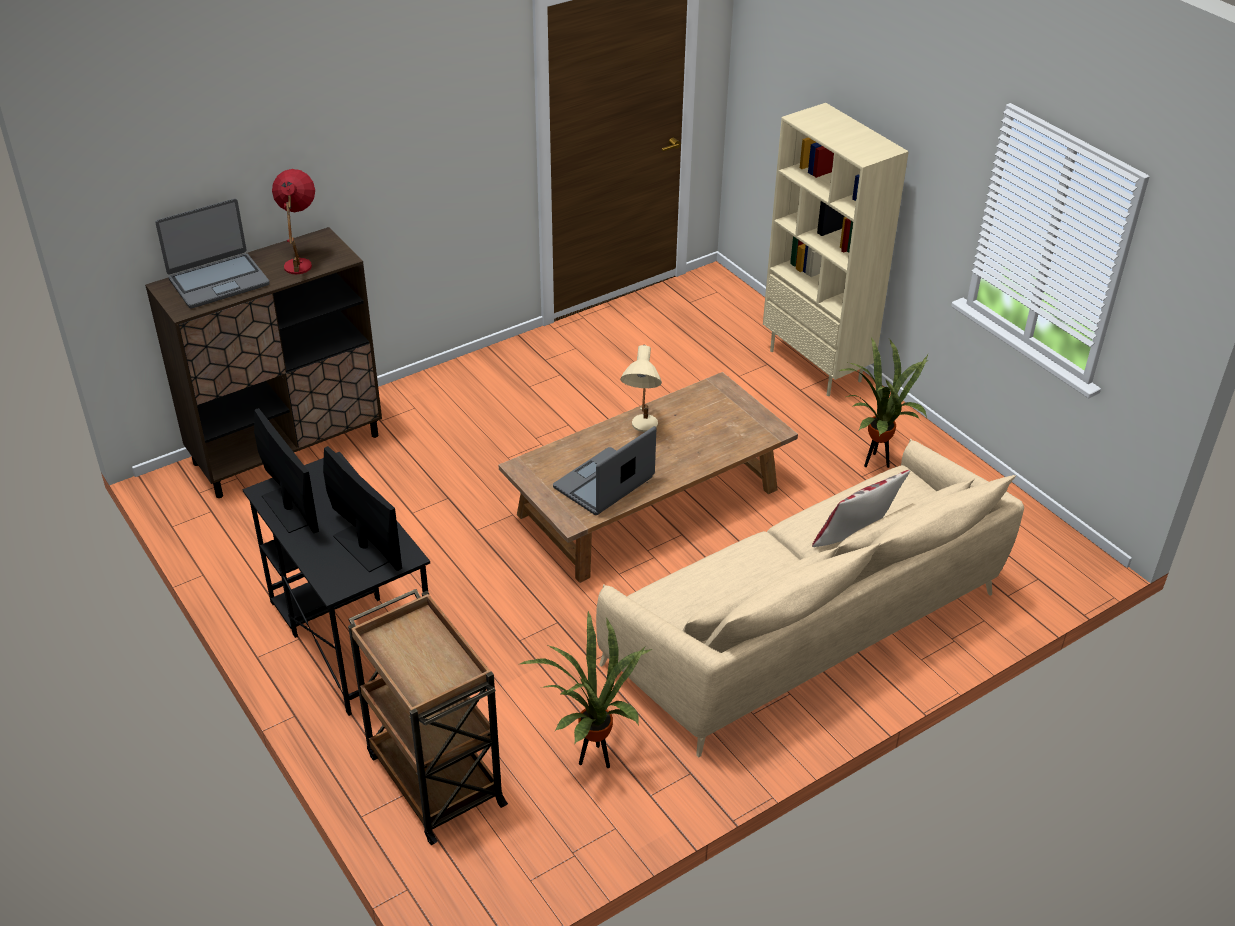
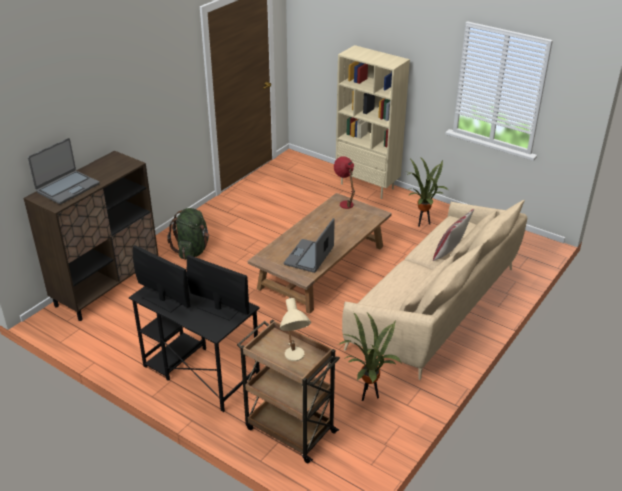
camera: 20 degrees left, 5 degrees down
red table lamp [272,169,315,274] -> red table lamp moved to [334,156,355,209]
beige table lamp [620,345,662,432] -> beige table lamp moved to [280,297,311,361]
none -> green backpack [168,208,210,260]

